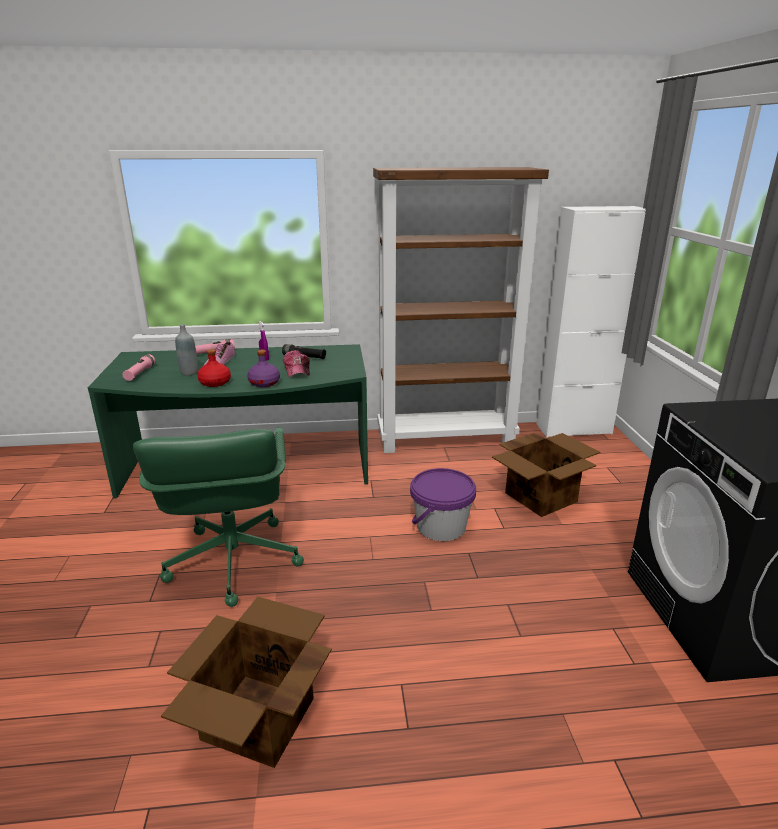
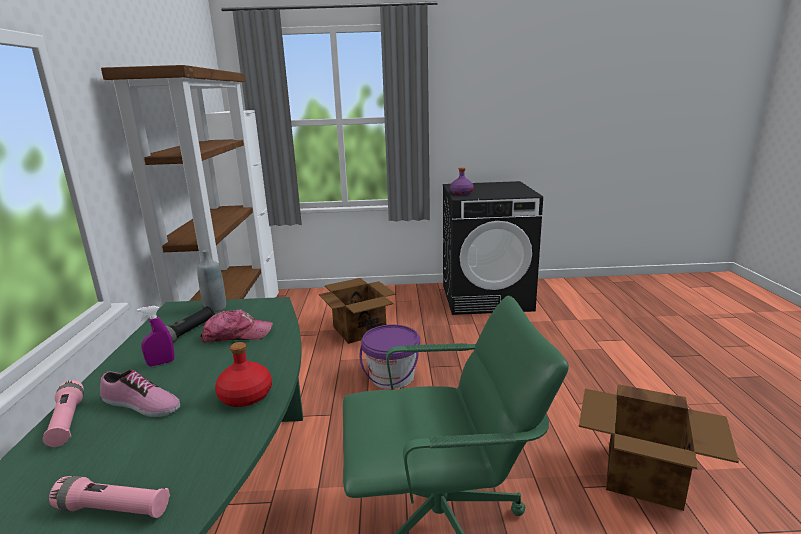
camera: 85 degrees left, 5 degrees down
grey bottle [175,324,198,376] -> grey bottle moved to [197,250,226,312]
purple bottle [247,349,280,387] -> purple bottle moved to [450,168,474,195]

